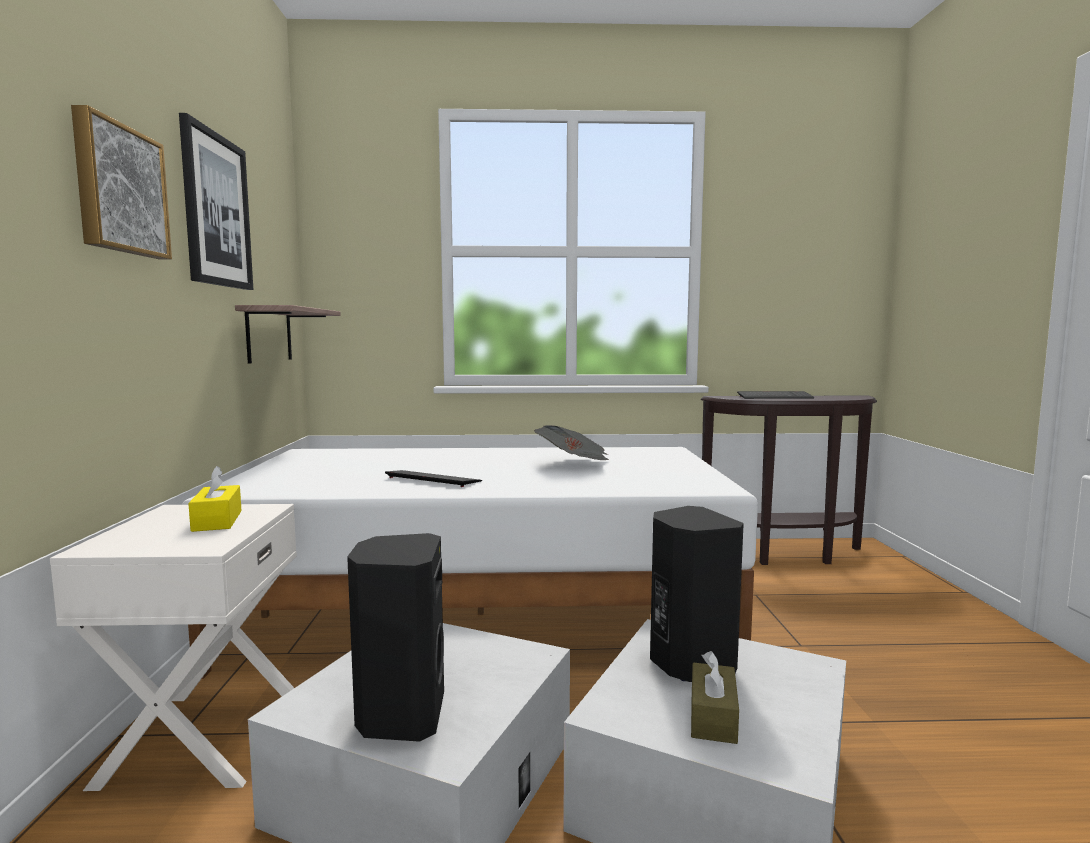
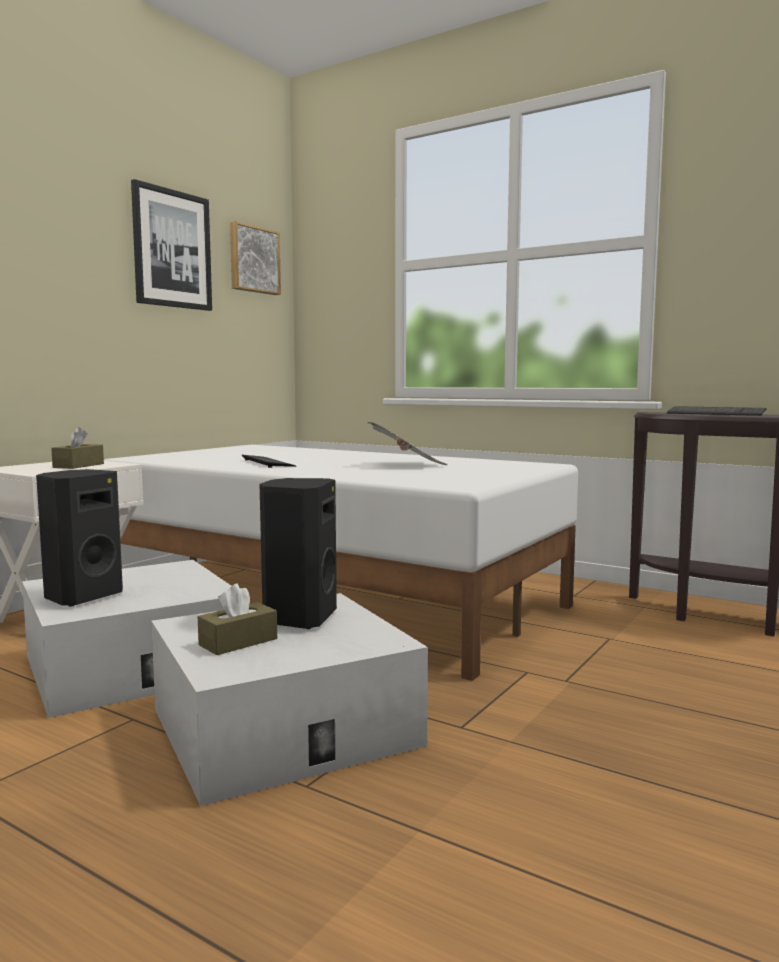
camera: 35 degrees right, 0 degrees up
picture [71,105,172,259] -> picture moved to [230,221,281,295]
yellow tissue box [188,466,242,532] -> brown tissue box [51,427,104,469]
shelf [235,305,341,364] -> none

